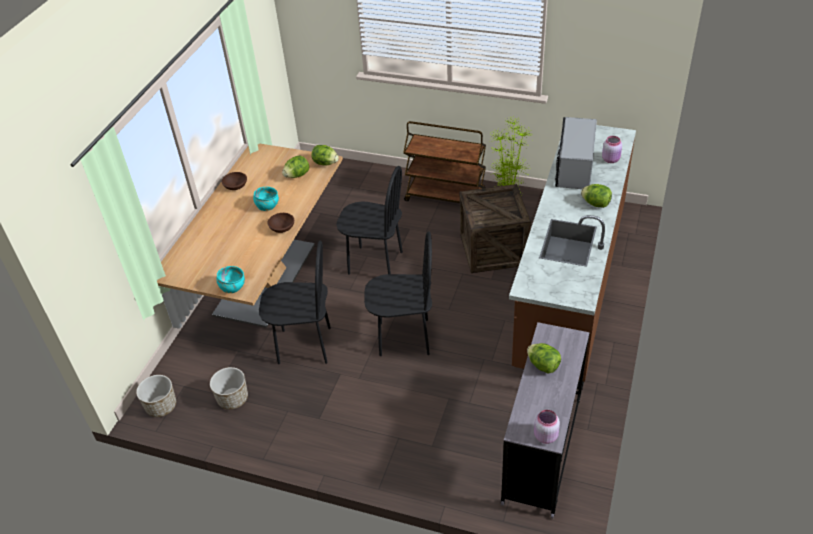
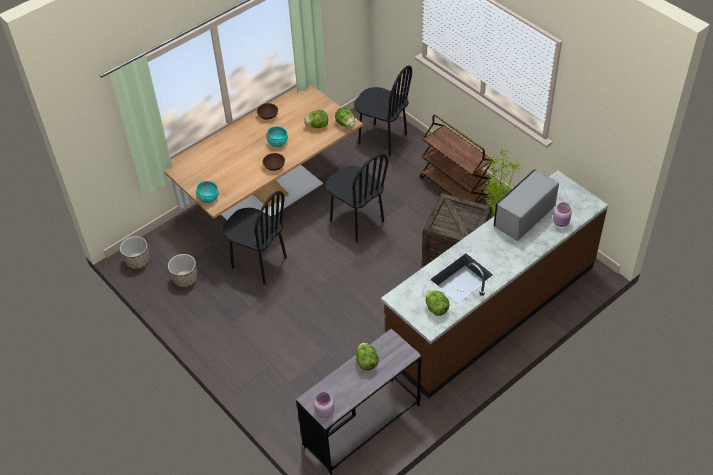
camera: 30 degrees right, 5 degrees up
black chair [364,231,432,356] -> black chair moved to [354,65,412,157]
lettuce [581,184,612,208] -> lettuce moved to [426,290,449,316]

